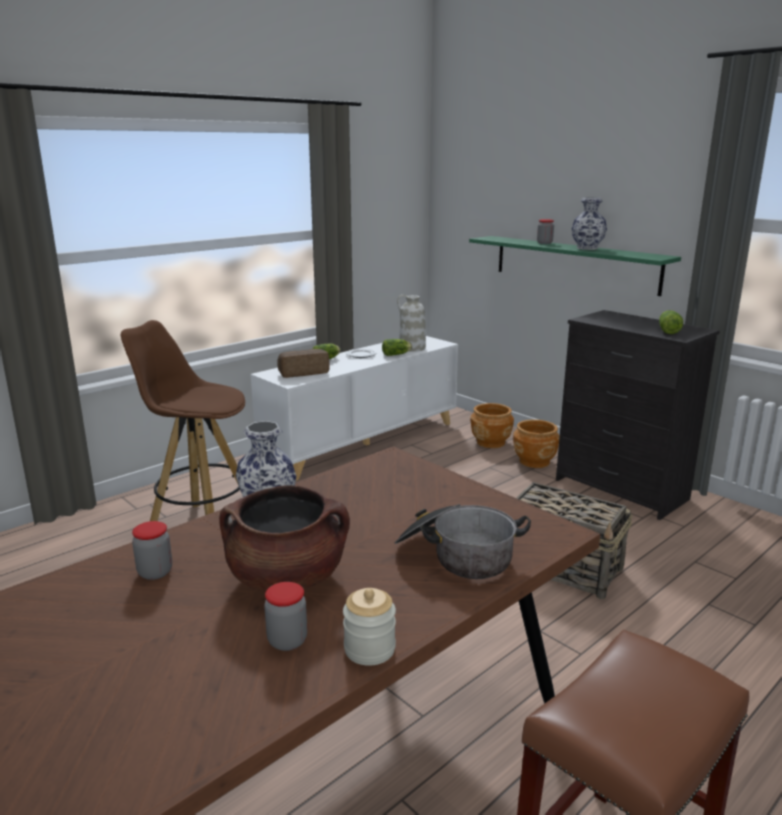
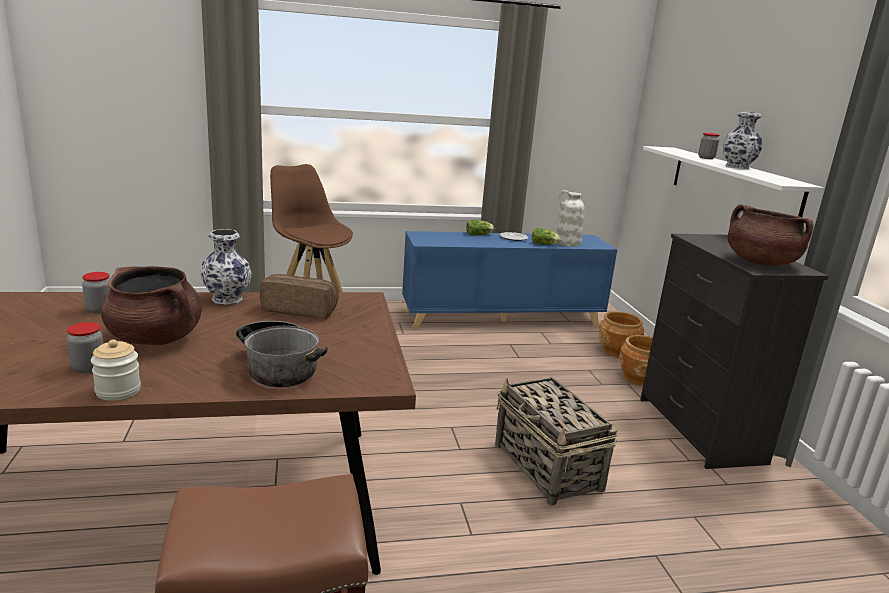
camera: 30 degrees right, 0 degrees up
white cabinet [250,336,458,481] -> blue cabinet [402,231,617,329]
bread [277,349,330,378] -> bread moved to [260,274,339,319]
green shelf [469,236,681,296] -> white shelf [643,146,824,217]
lettuce [659,310,683,334] -> brown cooking pot [727,204,813,266]

